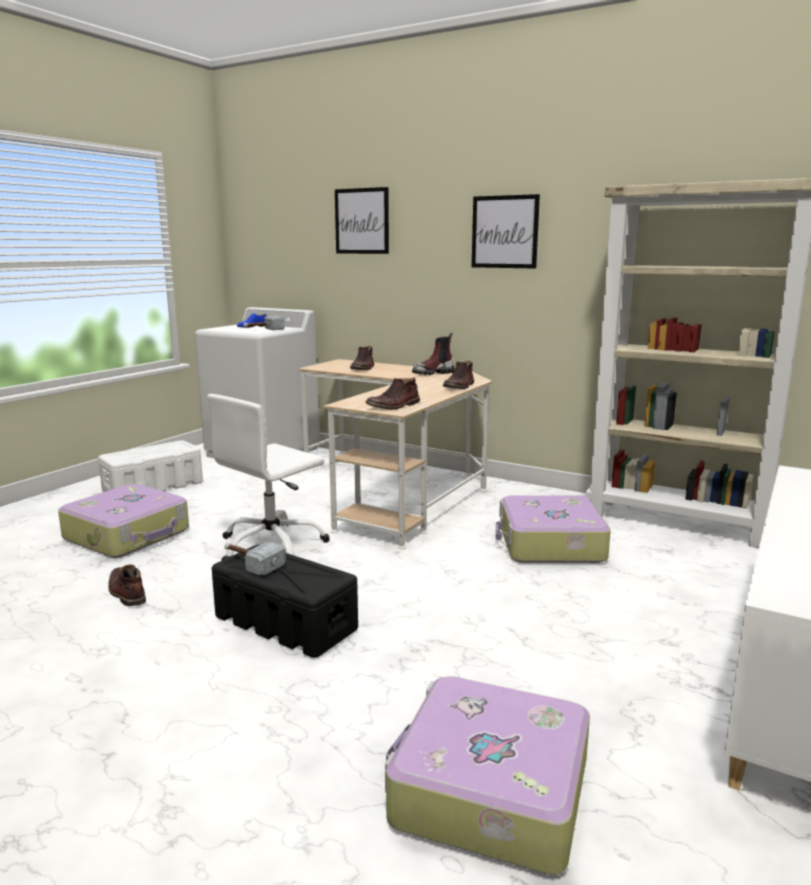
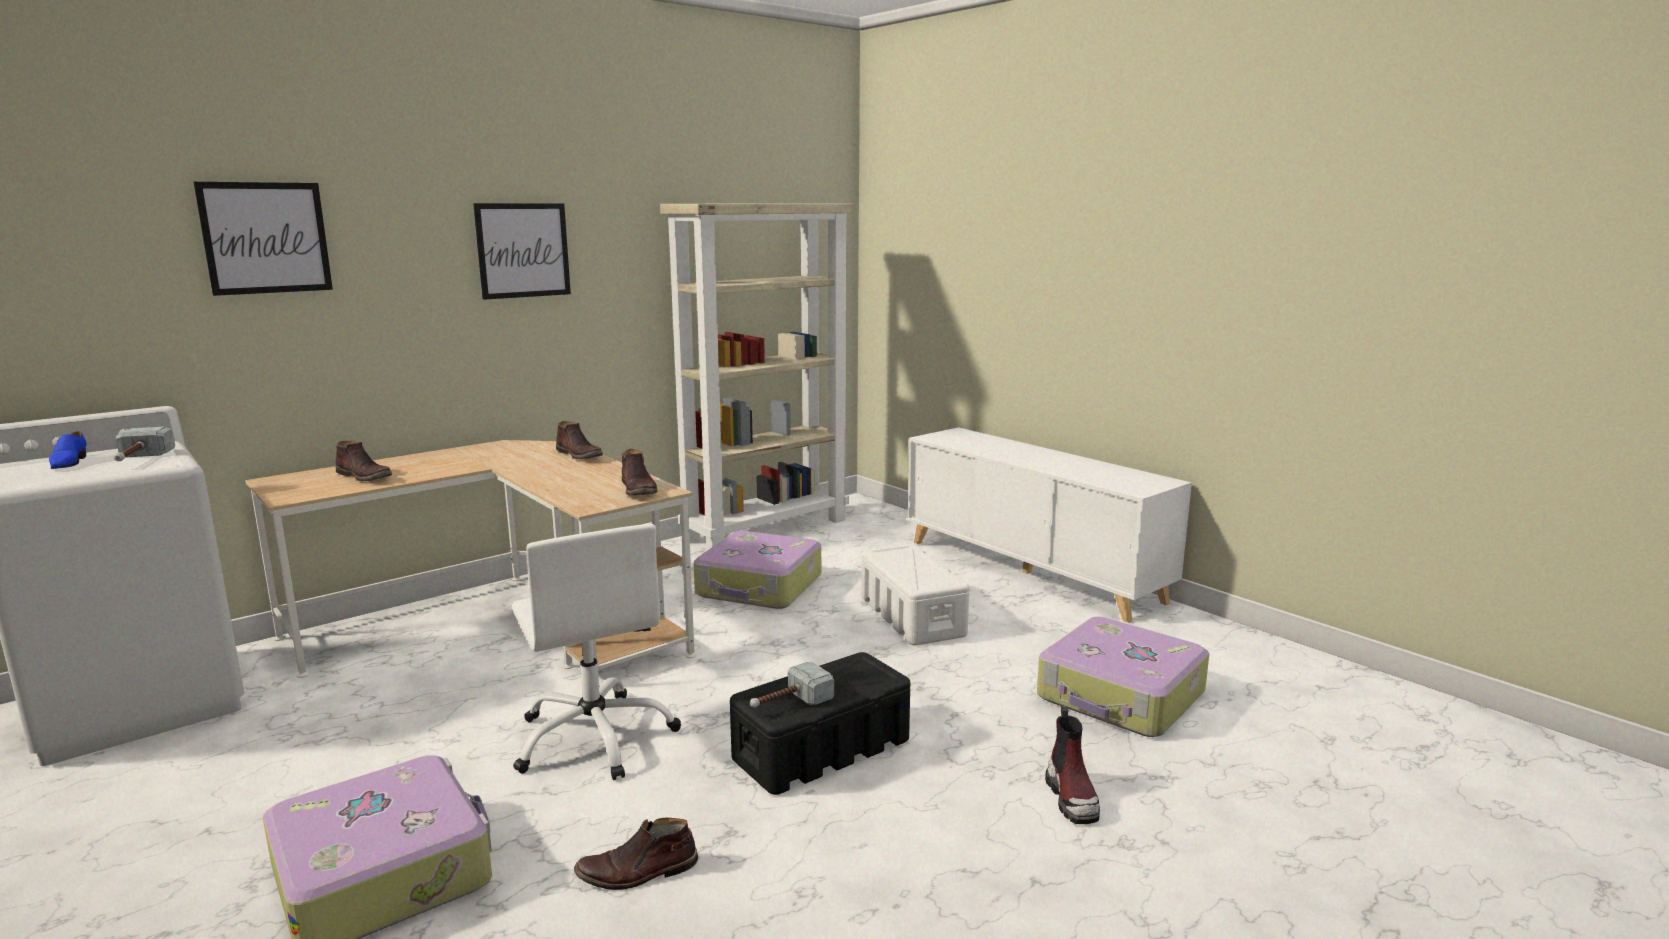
camera: 70 degrees left, 0 degrees up
white storage box [98,440,203,492] -> white storage box moved to [861,544,969,645]
boot [412,333,455,375] -> boot moved to [1045,706,1100,824]

